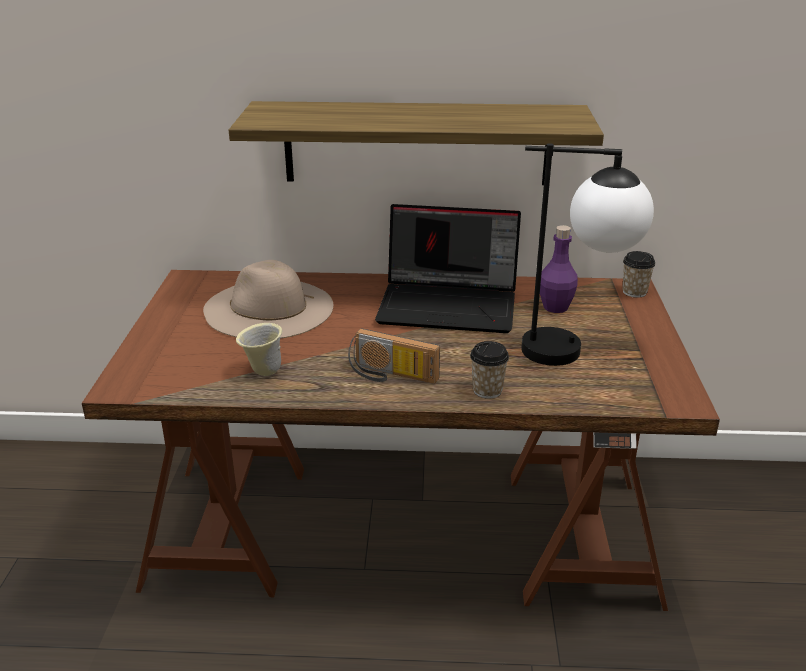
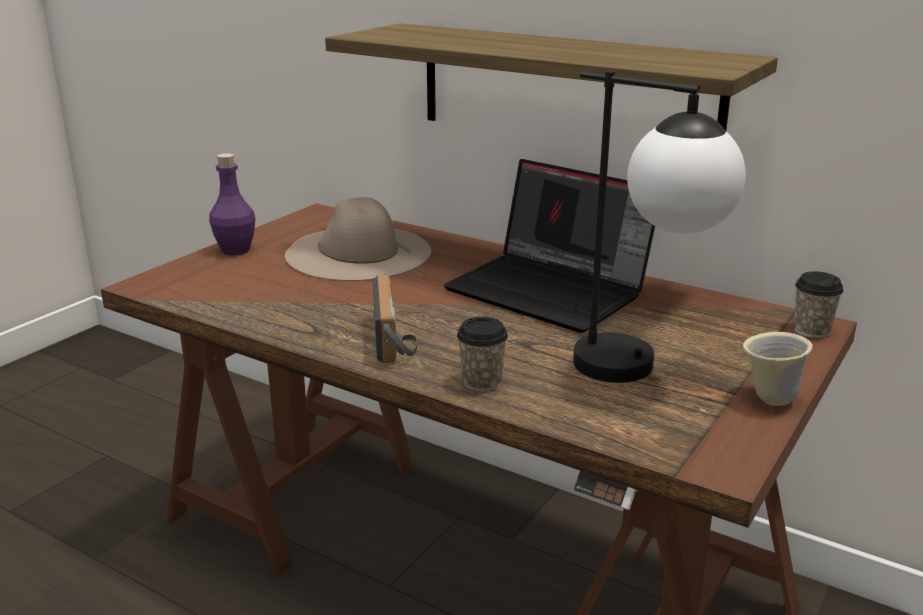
camera: 30 degrees right, 5 degrees down
beige mug [236,323,282,376] -> beige mug moved to [743,332,813,406]
radio [348,328,440,384] -> radio turned 150 degrees counterclockwise [373,275,417,363]
purple bottle [540,225,578,313] -> purple bottle moved to [209,153,255,255]

